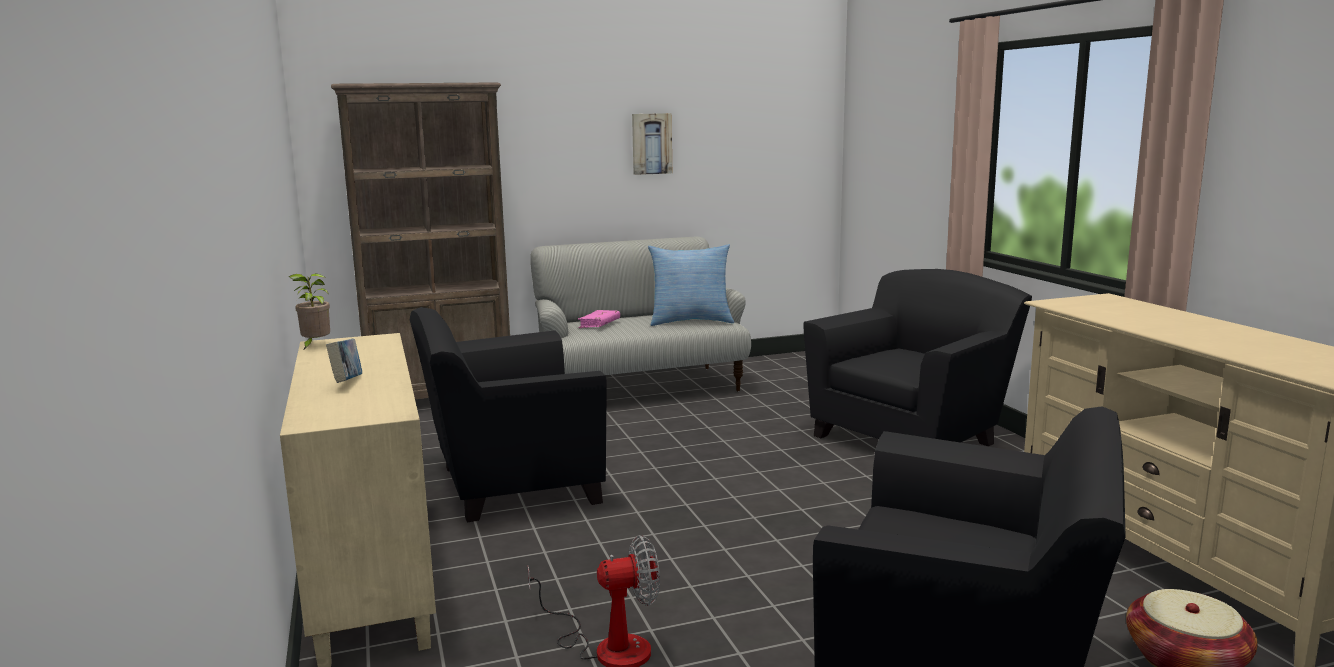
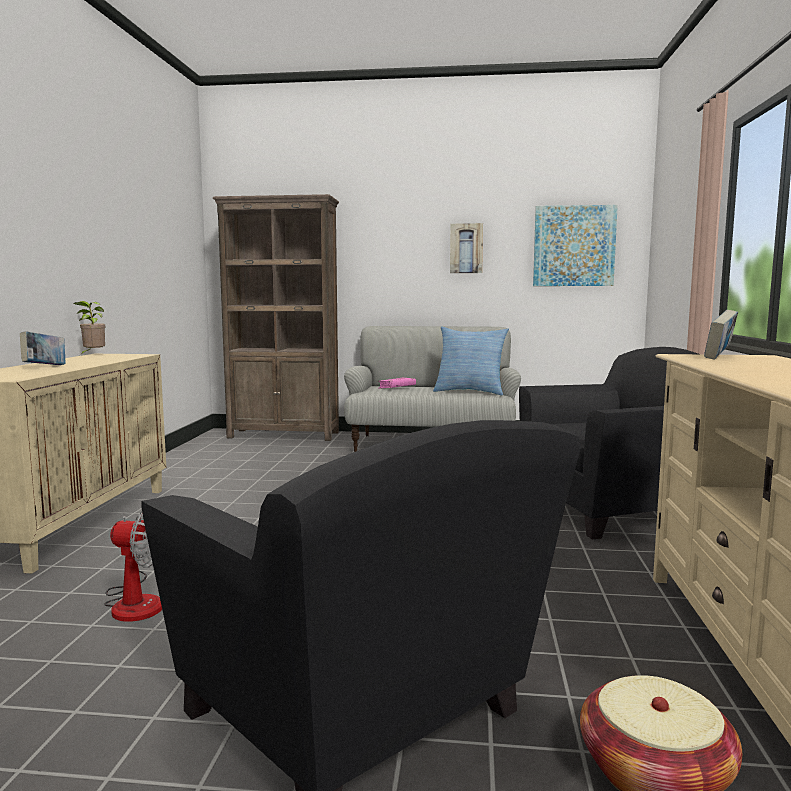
camera: 25 degrees right, 5 degrees down
black armchair [410,307,607,523] -> none
none -> picture [533,205,618,286]
none -> book [704,310,738,360]

